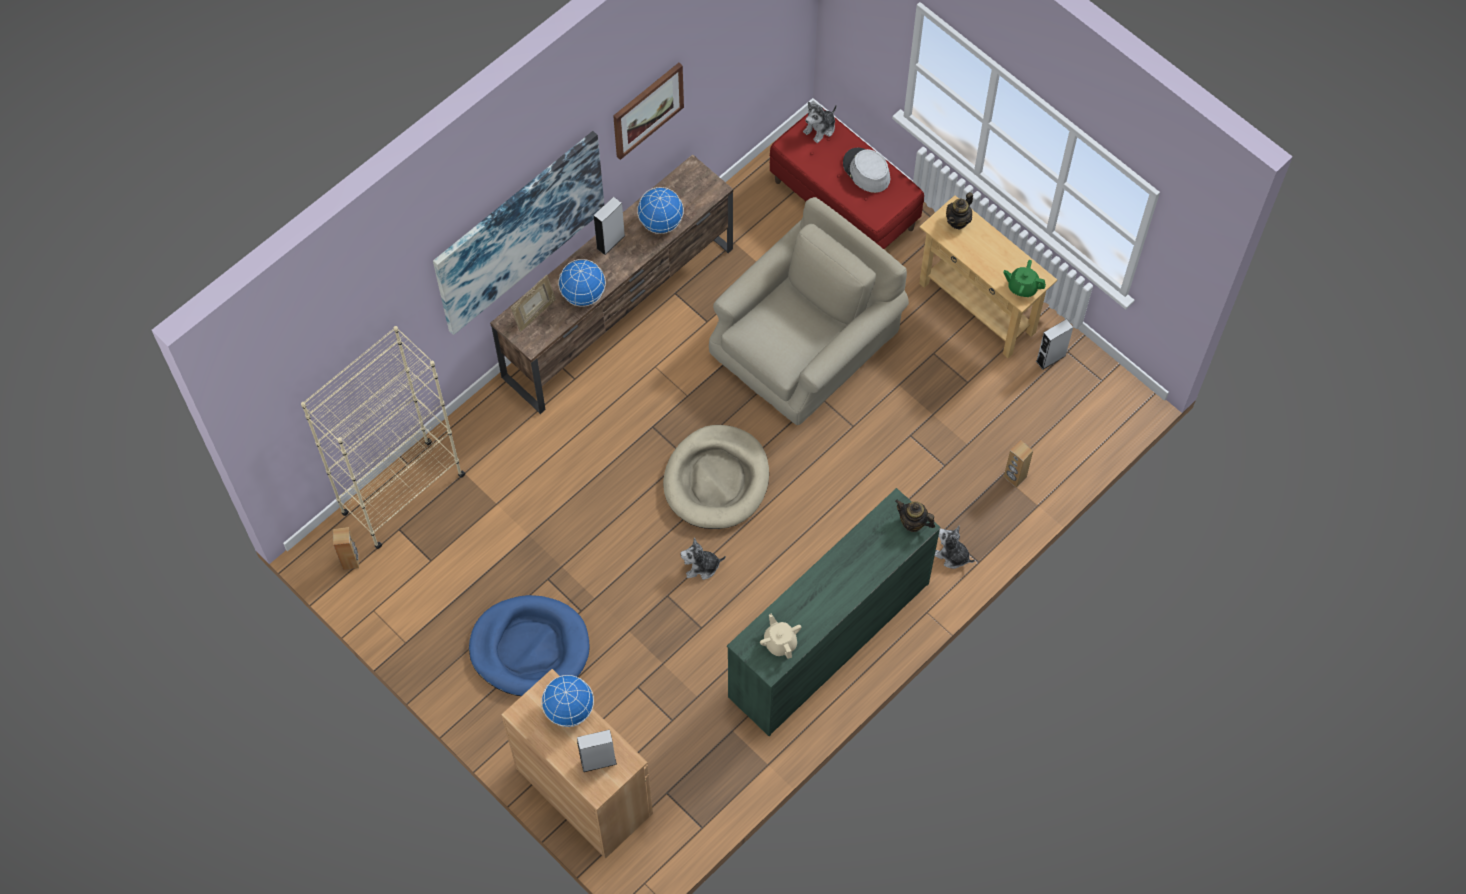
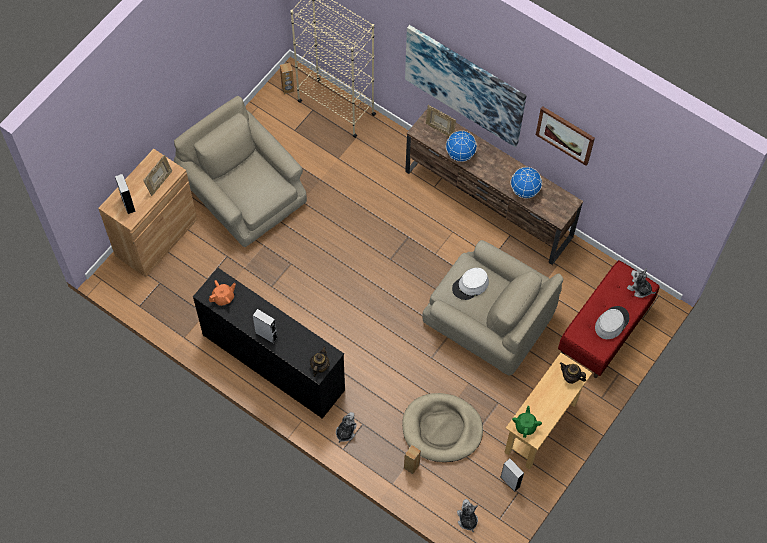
camera: 80 degrees right, 0 degrees up
blue dog bed [469,595,590,696] -> beige armchair [174,96,307,247]
globe [541,675,594,727] -> picture frame [143,155,172,196]
grey speaker [594,197,625,255] -> grey speaker moved to [253,309,278,344]
beige dog bed [663,425,769,529] -> beige dog bed moved to [402,393,483,462]
plush toy [680,538,726,580] -> plush toy moved to [457,499,478,532]
green dresser [727,488,941,736] -> black dresser [193,268,345,419]
beige teapot [760,614,801,659] -> orange teapot [209,280,236,306]
none -> white hat [452,268,489,300]

